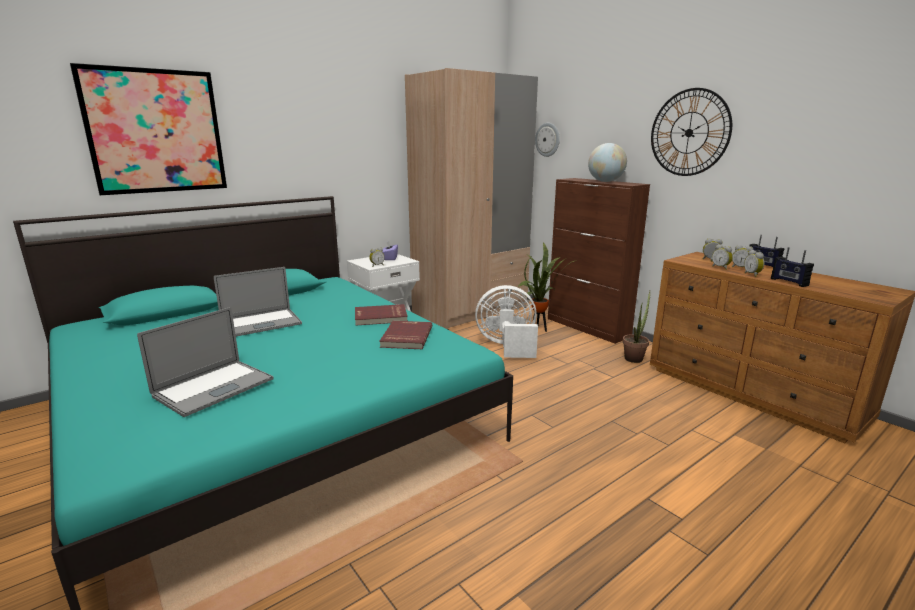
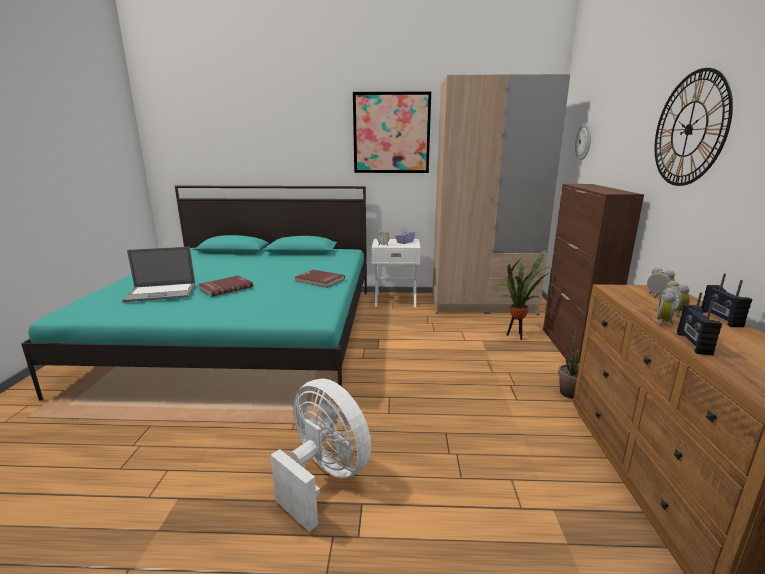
camera: 40 degrees right, 0 degrees up
picture [70,63,227,195] -> picture moved to [353,92,431,173]
laptop [214,267,302,336] -> none
red book [379,321,432,349] -> red book moved to [198,275,253,297]
white fan [475,285,538,358] -> white fan moved to [271,379,371,532]
globe [588,143,627,182] -> none
alarm clock [712,244,733,270] -> none

